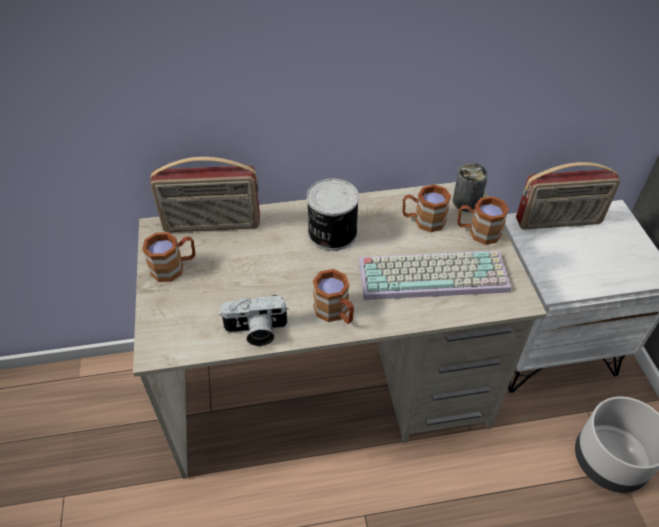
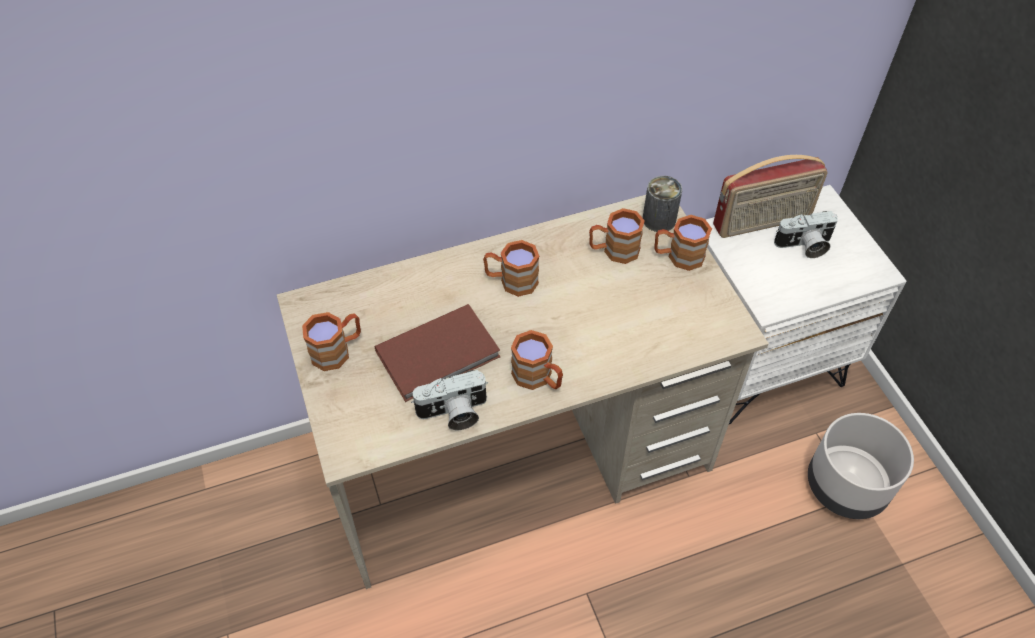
camera: 10 degrees left, 5 degrees up
radio [150,157,260,232] -> none
can [307,179,359,251] -> brown mug [483,240,539,297]
keyboard [359,250,511,300] -> none
none -> brown book [375,304,500,402]
none -> camera [774,211,838,258]

